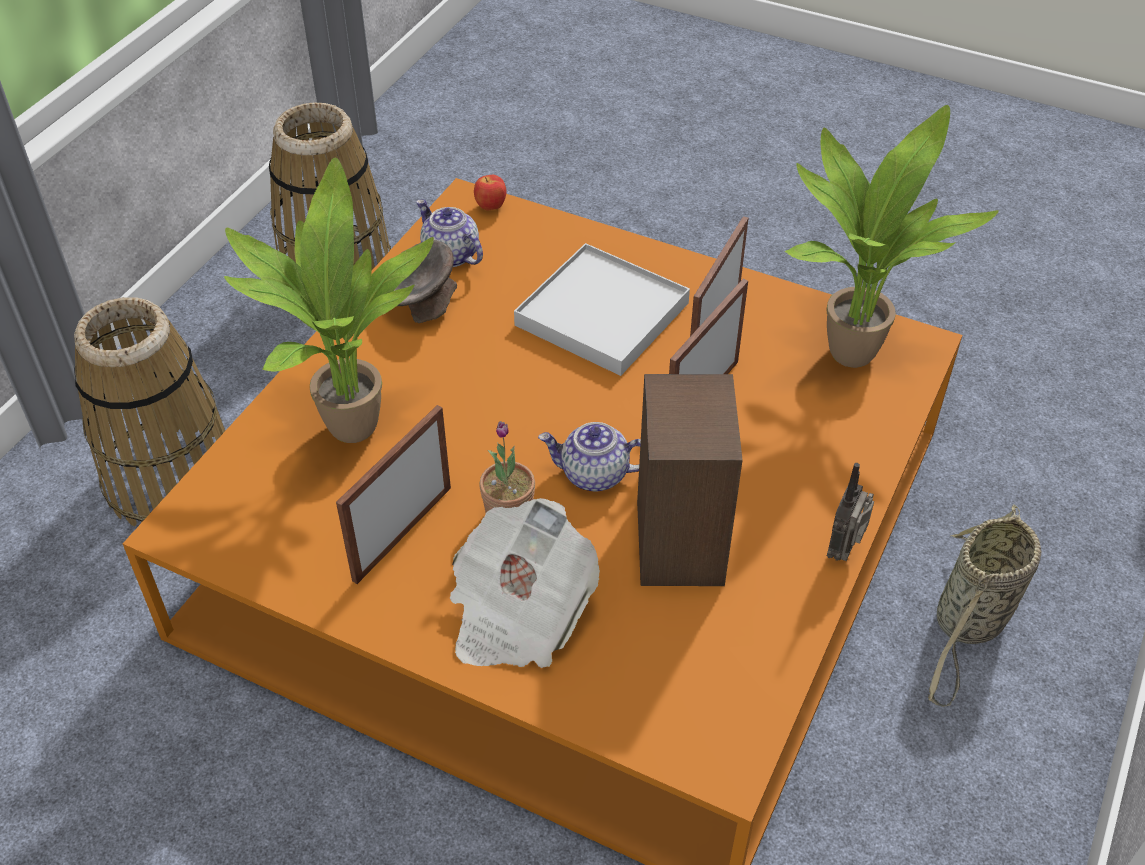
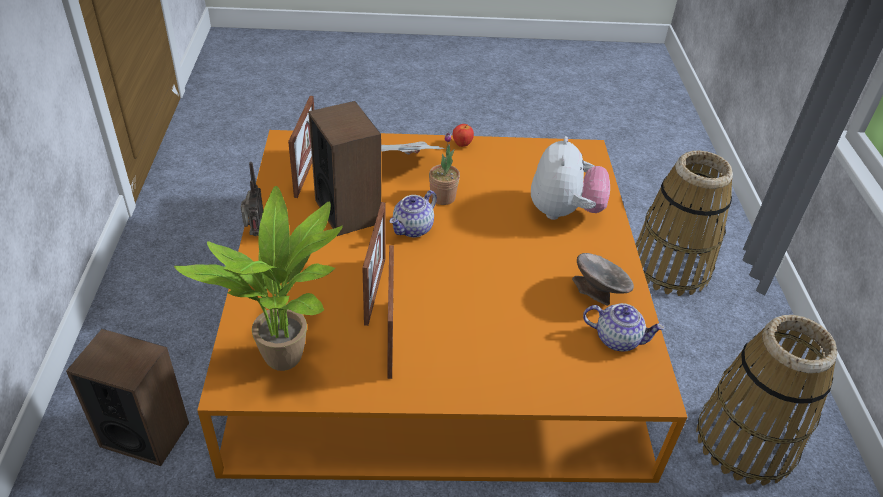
camera: 150 degrees right, 5 degrees down
potted plant [224,158,434,443] -> plush toy [531,136,610,220]
picture frame [336,405,451,584] -> picture frame moved to [288,96,314,198]
apple [474,175,507,210] -> apple moved to [453,124,474,147]
white tray [514,243,690,376] -> none
teapot [538,422,641,491] -> teapot turned 150 degrees clockwise [389,190,437,237]
basket [928,504,1041,707] -> none
none -> speaker [66,329,189,466]

